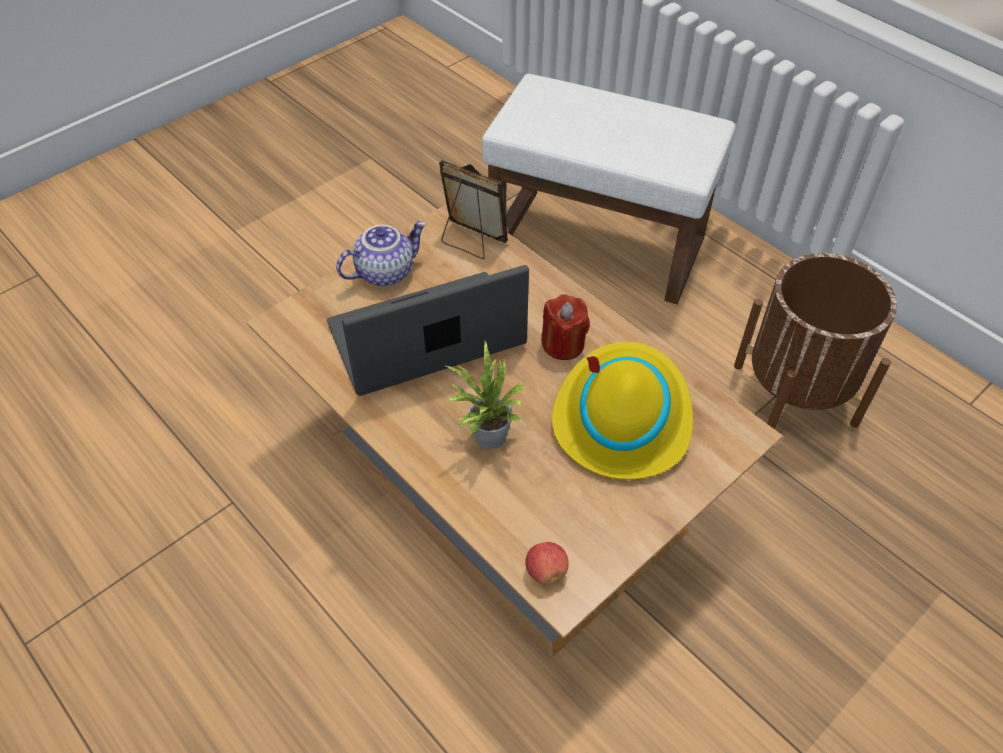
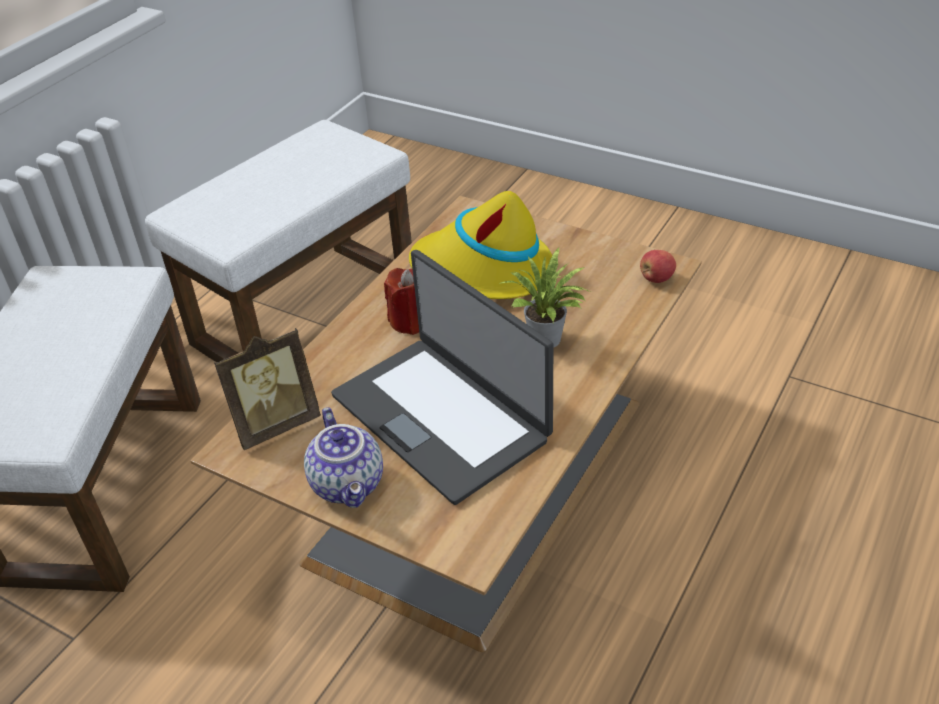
camera: 105 degrees left, 10 degrees down
teapot [336,221,427,286] -> teapot turned 150 degrees counterclockwise [304,407,383,508]
picture frame [439,160,508,259] -> picture frame turned 135 degrees counterclockwise [214,328,321,450]
brown planter [734,253,897,429] -> white ottoman [145,120,412,362]

